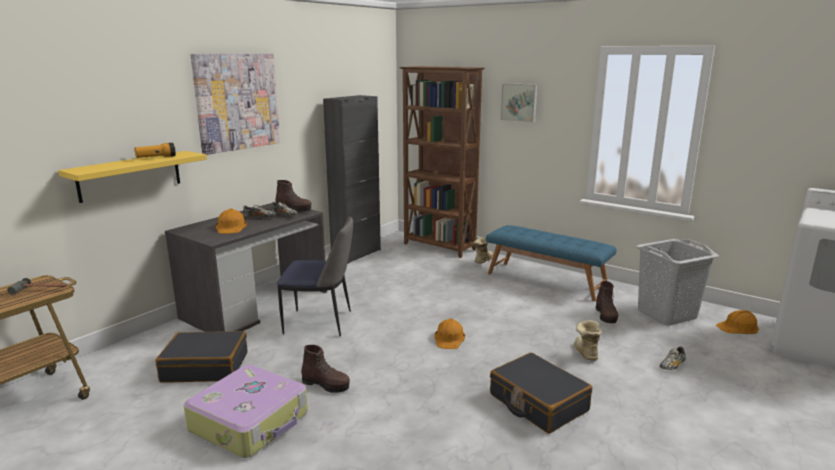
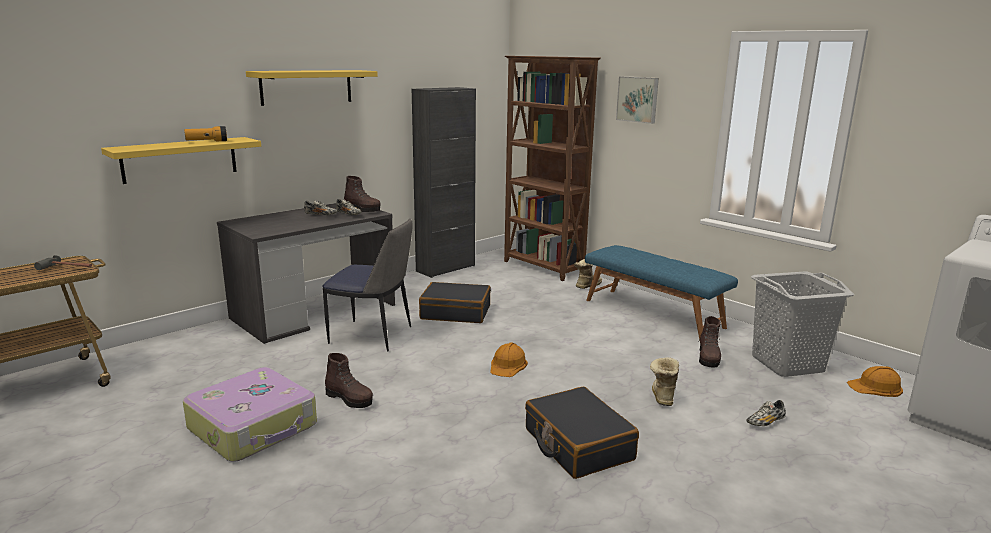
camera: 10 degrees right, 0 degrees up
black suitcase [155,331,248,383] -> black suitcase moved to [419,282,491,323]
picture [190,53,280,155] -> yellow shelf [246,70,378,106]
orange hard hat [216,208,247,234] -> none

